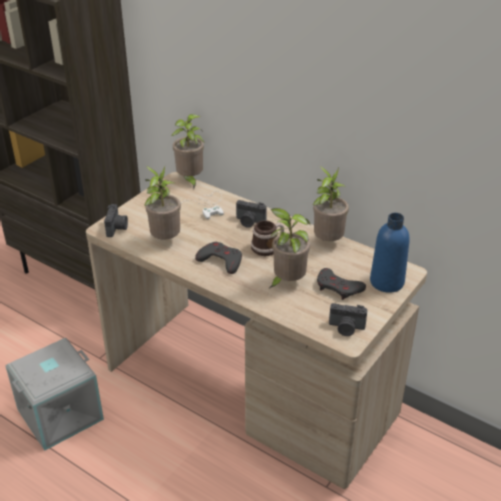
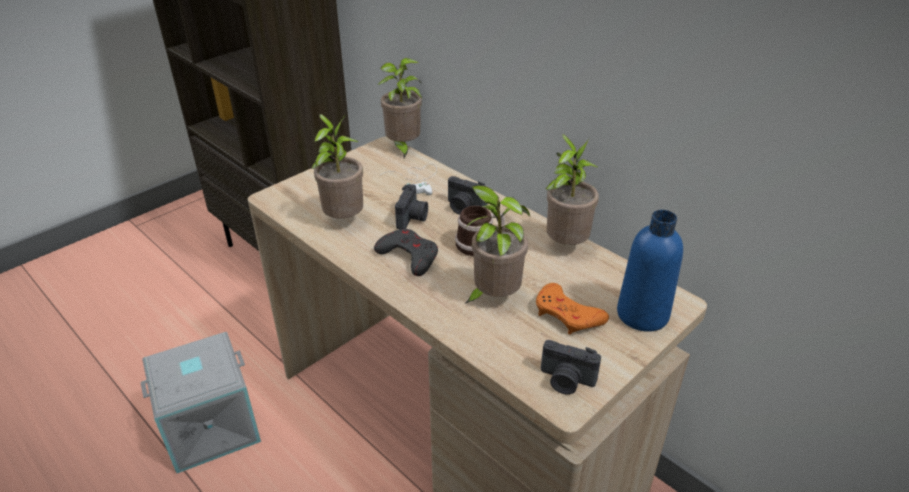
camera: 10 degrees right, 0 degrees up
camera [104,204,128,237] -> camera moved to [395,184,428,229]
grey game controller [317,268,366,300] -> orange game controller [536,283,609,335]

